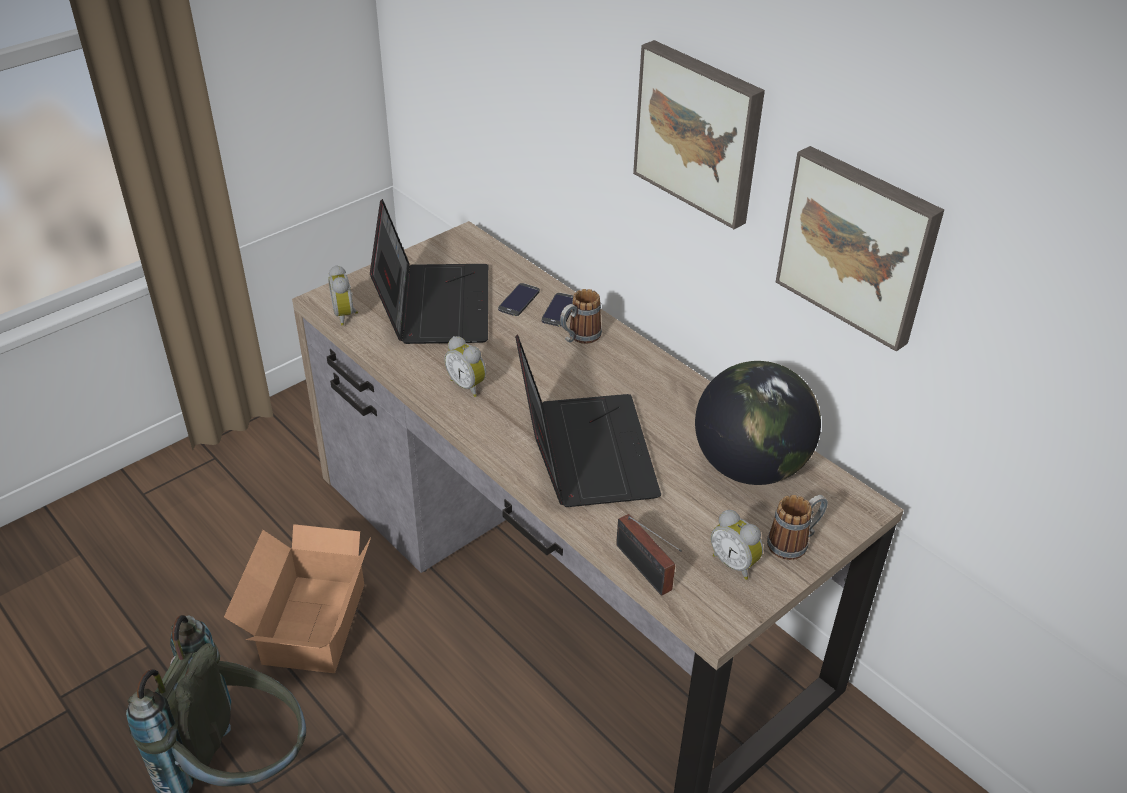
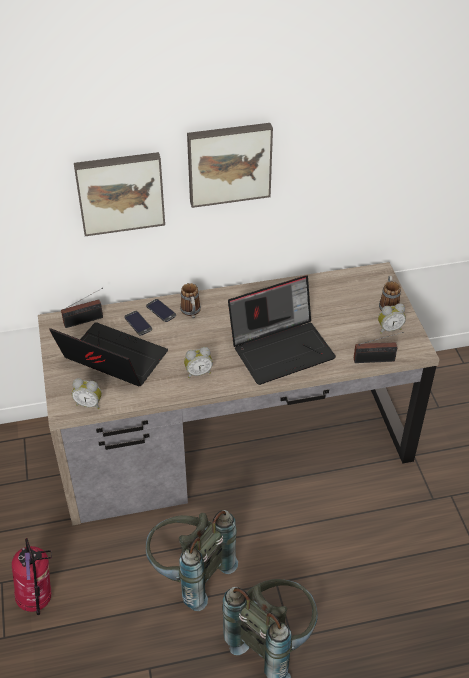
camera: 60 degrees left, 5 degrees up
cardboard box [224,524,371,673] -> grey backpack [146,510,238,611]
laptop [515,334,661,507] -> laptop turned 135 degrees clockwise [228,275,336,385]
globe [695,361,821,485] -> none
picture [776,146,944,351] -> picture moved to [74,152,165,236]
none -> fire extinguisher [12,538,52,615]
none -> radio [61,288,103,328]

